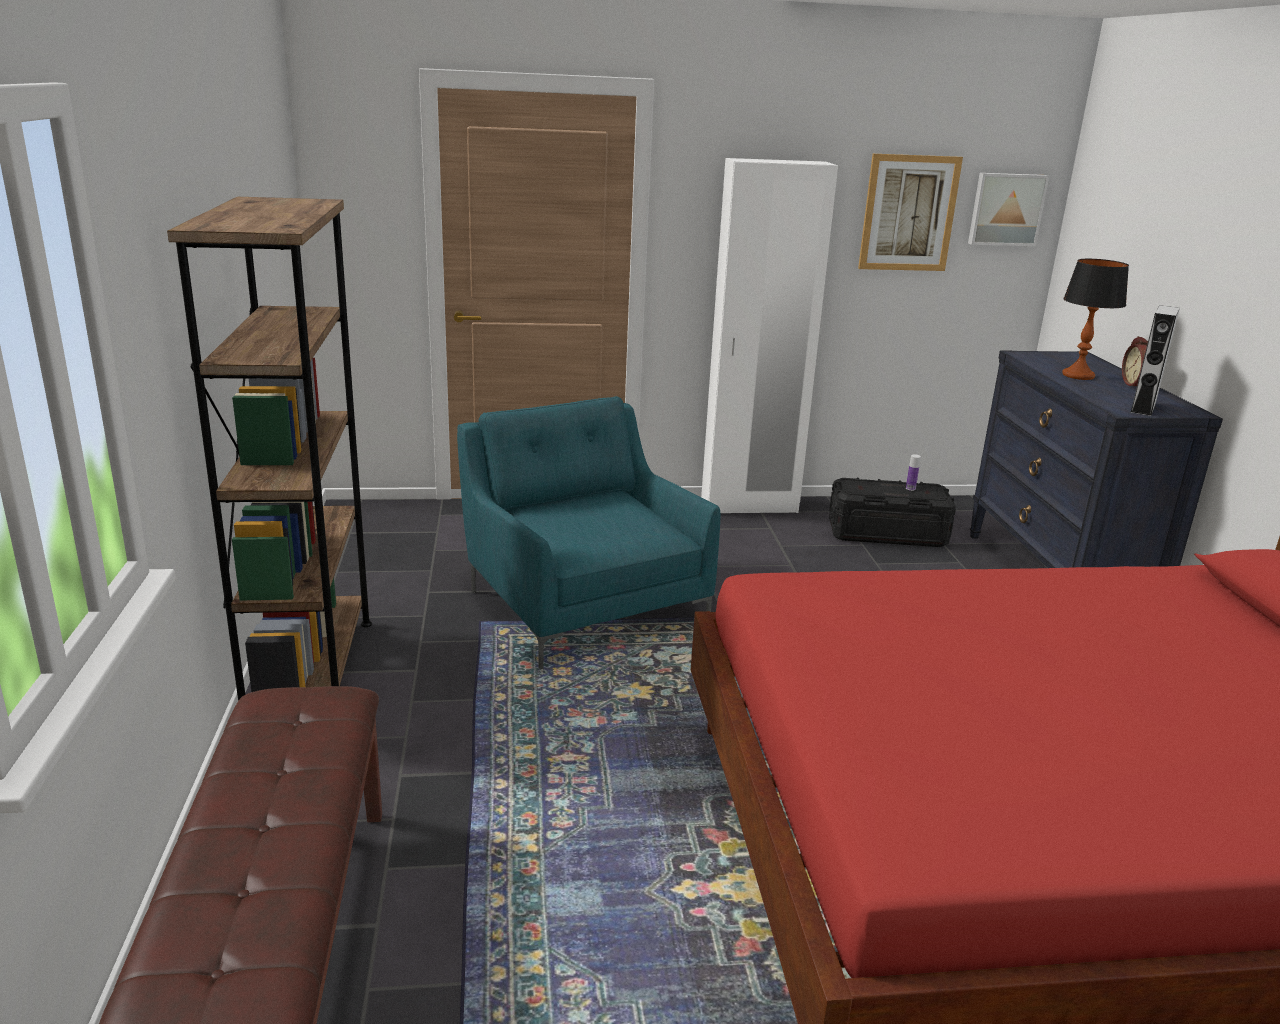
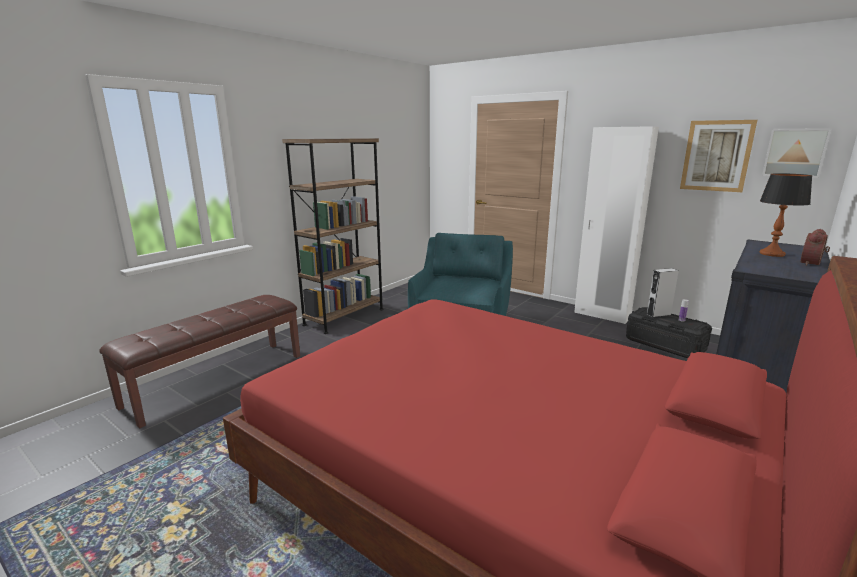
camera: 45 degrees right, 5 degrees down
grey speaker [1130,305,1180,416] -> grey speaker moved to [647,268,679,317]

